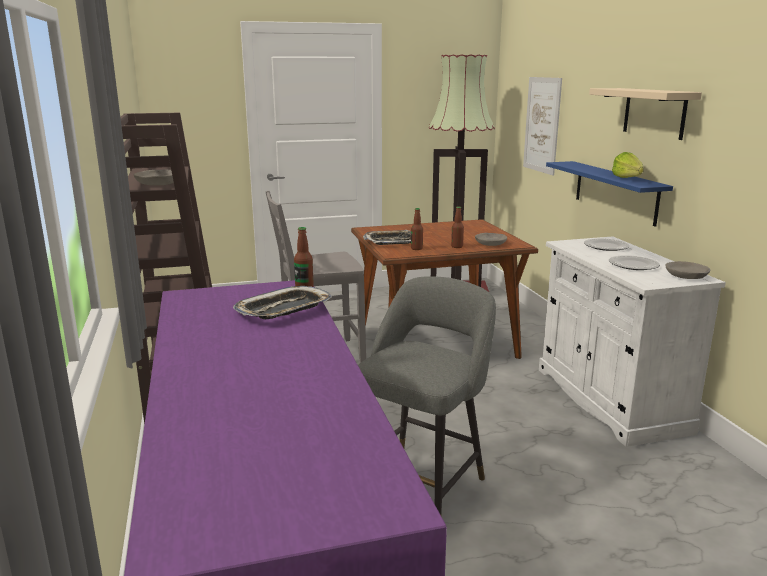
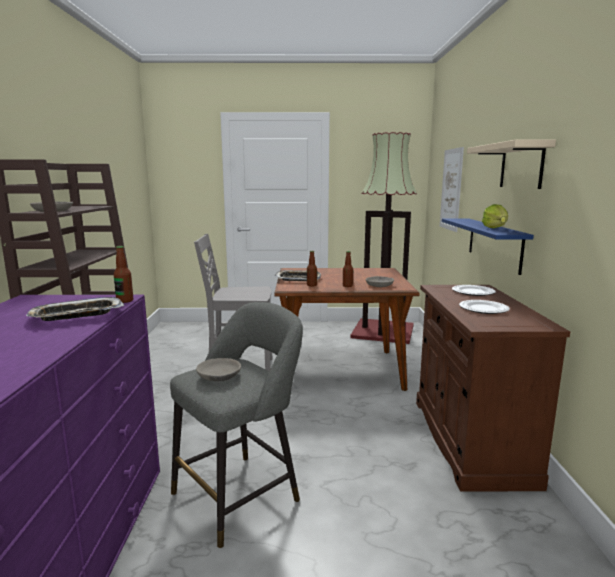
camera: 15 degrees right, 5 degrees down
white cabinet [539,236,726,447] -> brown cabinet [416,285,570,492]
grey bowl [666,261,710,279] -> grey bowl moved to [196,358,241,381]

